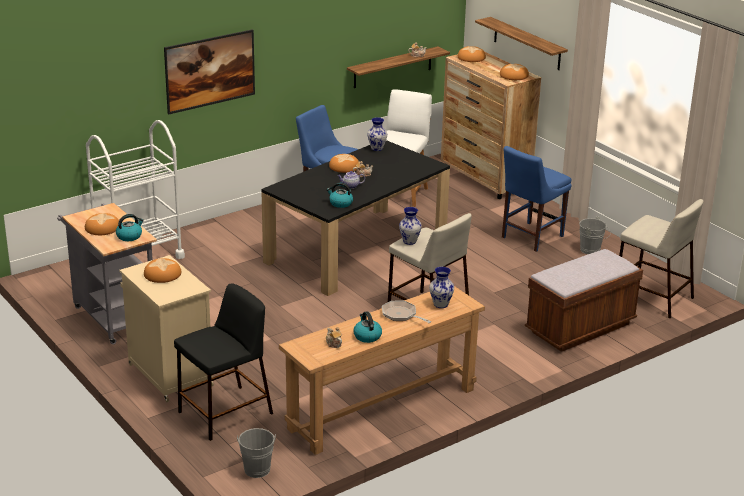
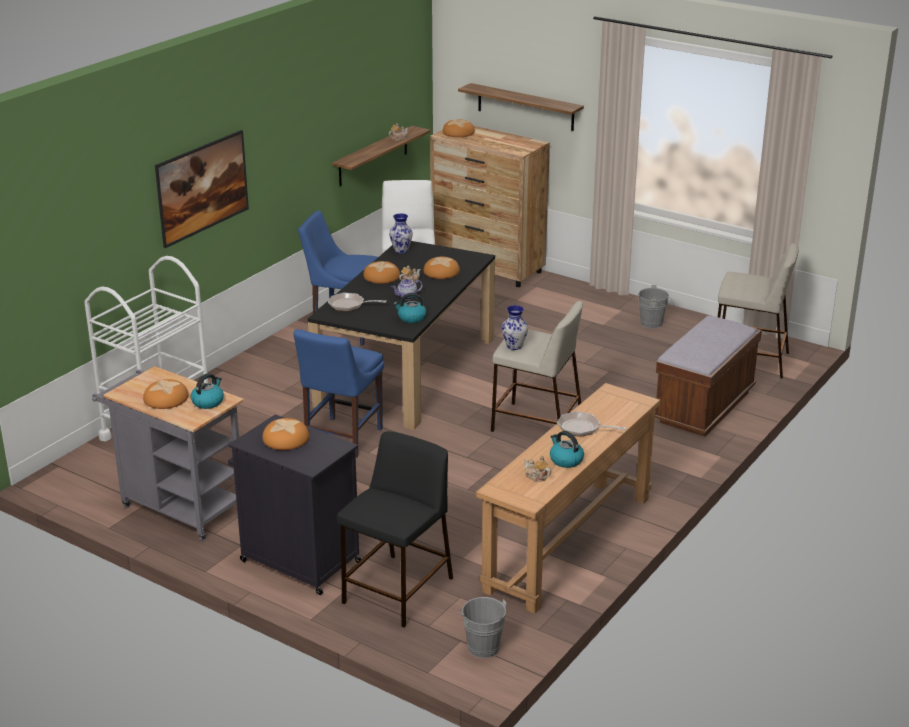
camera: 20 degrees left, 0 degrees up
beige cabinet [119,255,214,402] -> black cabinet [228,414,361,595]
vase [429,267,454,308] -> none
bread [500,64,529,80] -> bread moved to [423,256,460,279]
blue chair [502,146,571,252] -> blue chair moved to [294,329,384,458]
none -> frying pan [328,292,387,311]

